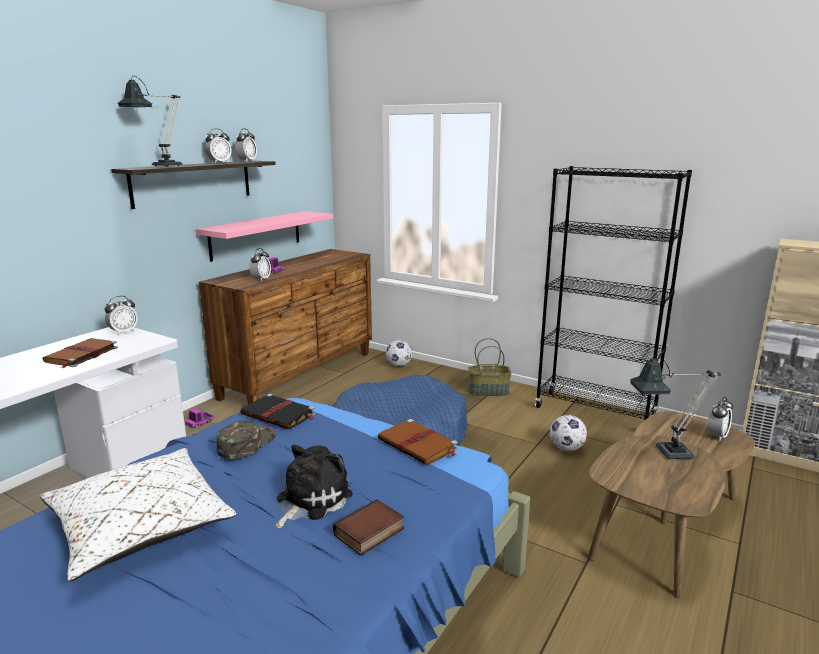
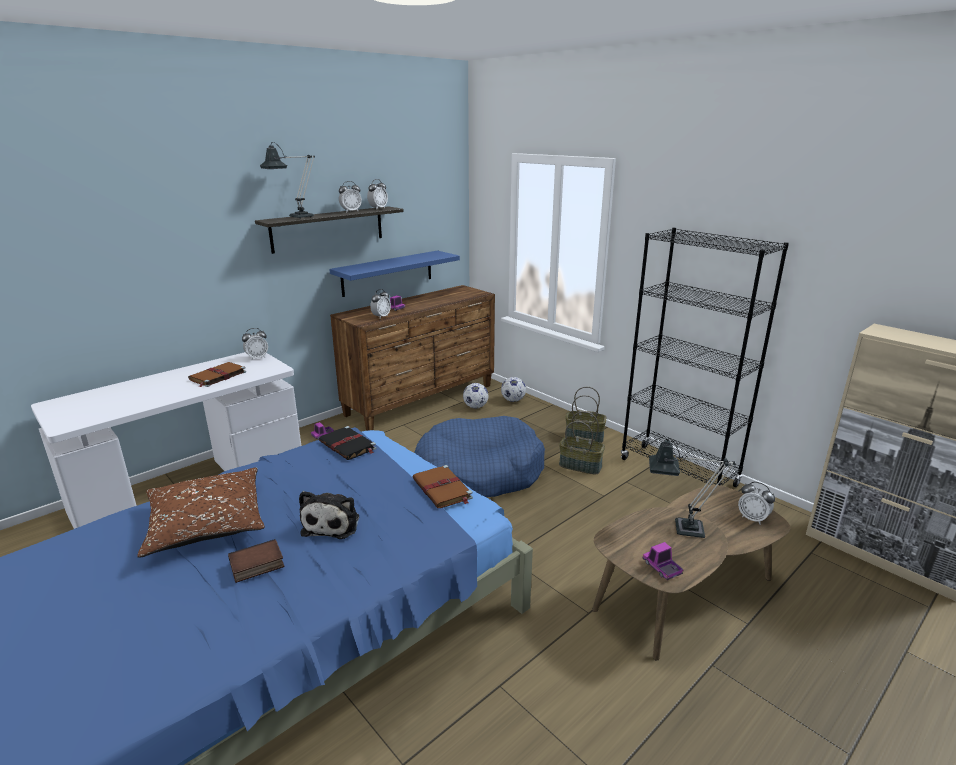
camera: 15 degrees right, 5 degrees up
white pillow [40,448,237,581] -> brown pillow [137,467,265,558]
pink shelf [196,211,333,262] -> blue shelf [329,251,460,297]
green cap [217,420,276,459] -> none
plush toy [276,445,353,528] -> plush toy turned 135 degrees clockwise [299,491,359,539]
book [333,499,404,555] -> book moved to [228,539,285,583]
football [550,415,587,451] -> football moved to [463,383,488,408]
alarm clock [707,397,733,441] -> alarm clock turned 75 degrees clockwise [738,482,775,525]
none -> basket [559,411,605,475]
none -> toy truck [643,542,684,580]

